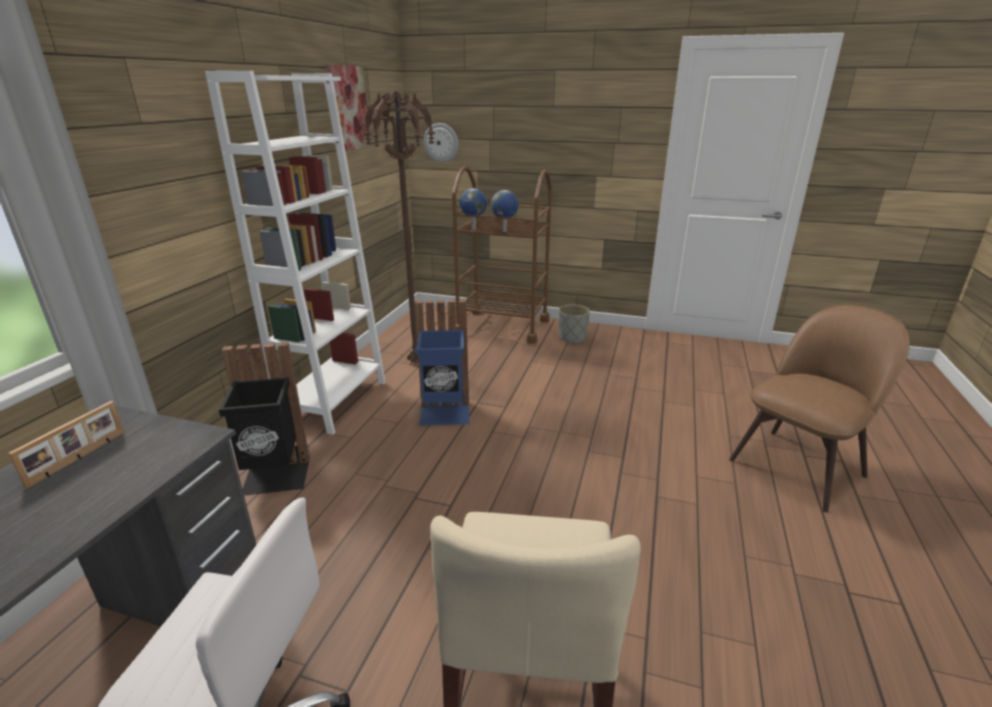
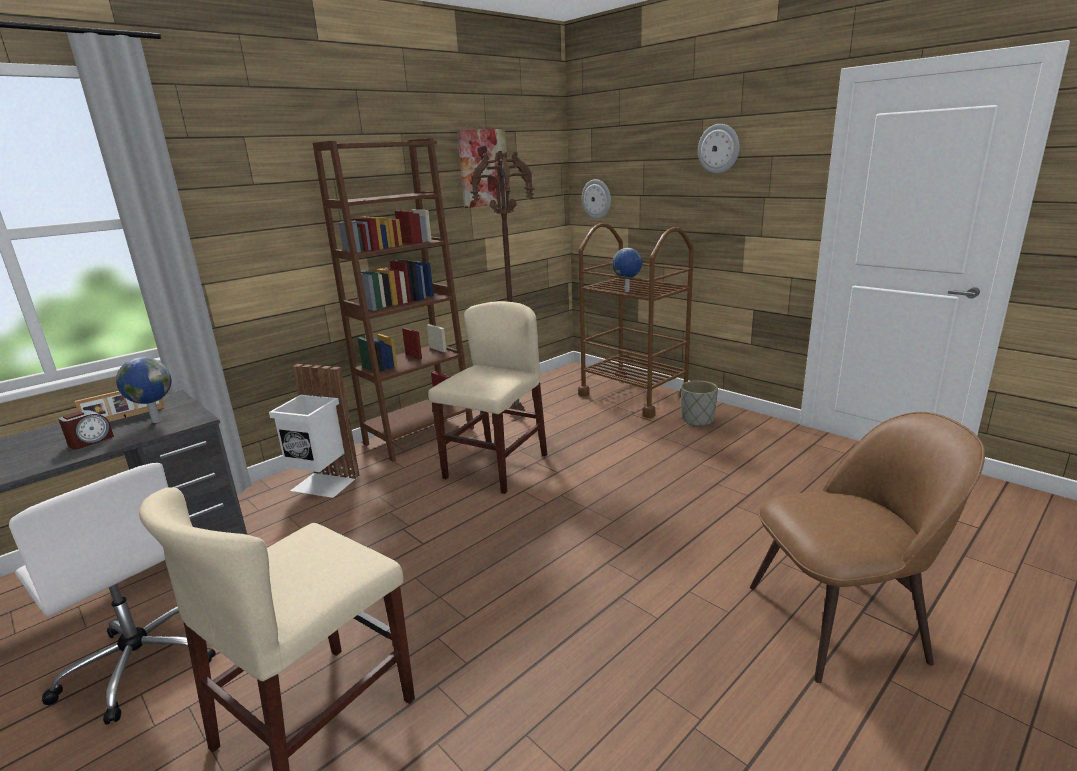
camera: 30 degrees right, 5 degrees down
white bookcase [205,71,386,435] -> brown bookcase [313,138,474,462]
black trash can [219,342,310,495] -> white trash can [269,364,360,498]
blue trash can [414,300,469,426] -> beige chair [428,301,547,494]
globe [460,188,487,230] -> globe moved to [116,357,171,423]
none -> alarm clock [58,410,114,450]
none -> wall clock [698,124,740,173]

